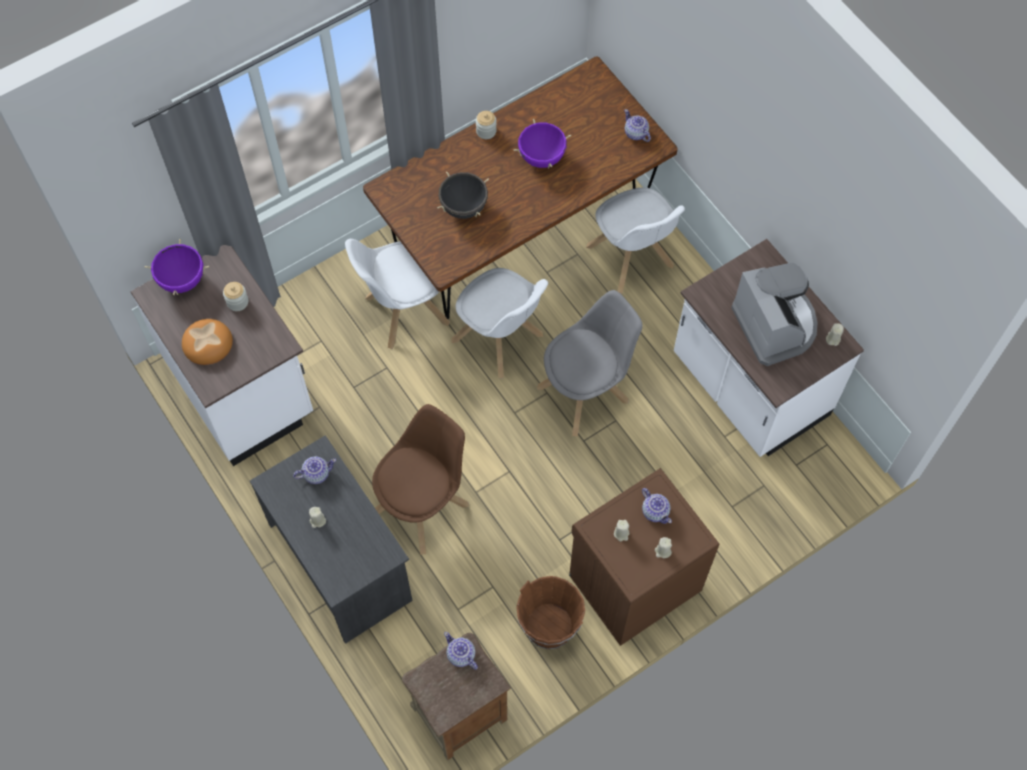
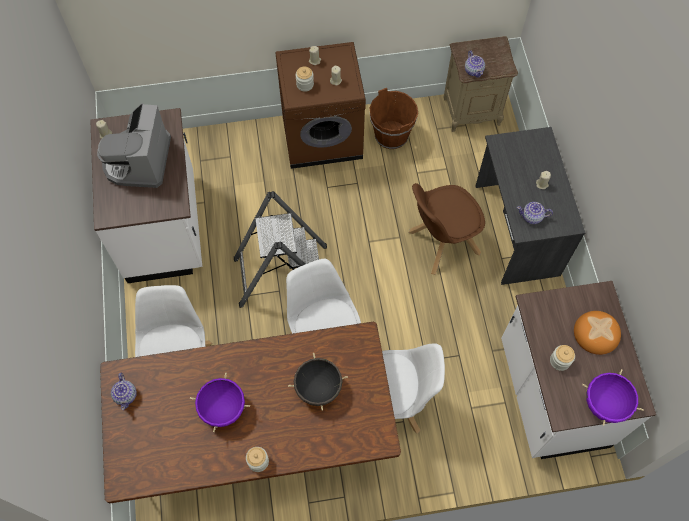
camera: 155 degrees left, 0 degrees up
grey chair [537,290,643,437] -> grey step ladder [234,191,327,308]
teapot [642,488,672,524] -> jar [296,67,314,92]

